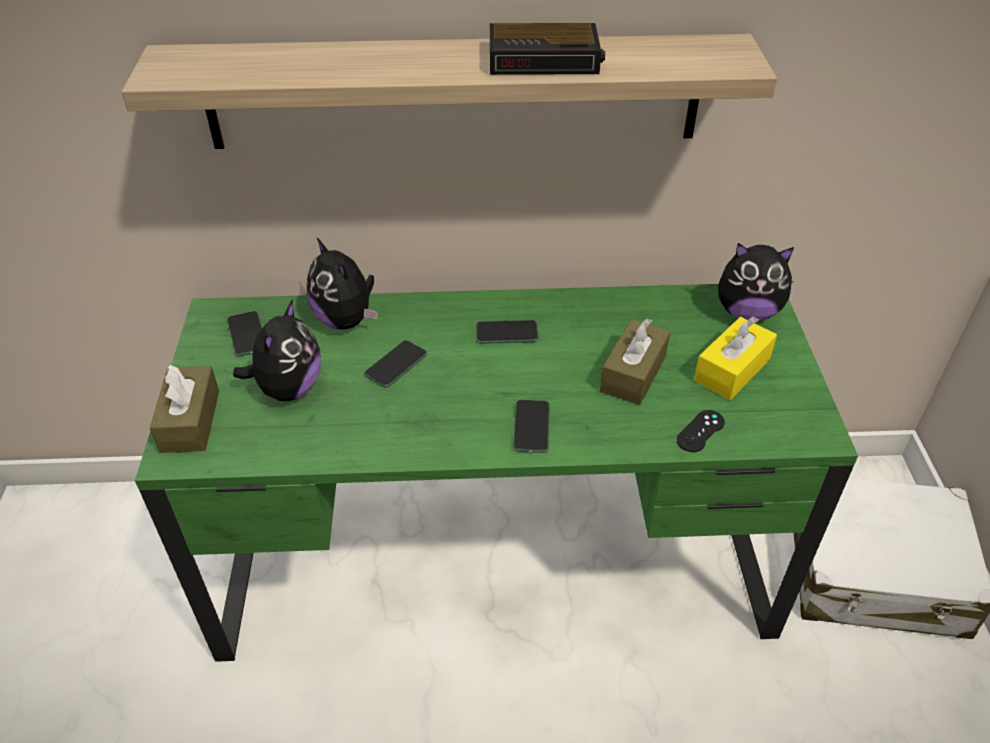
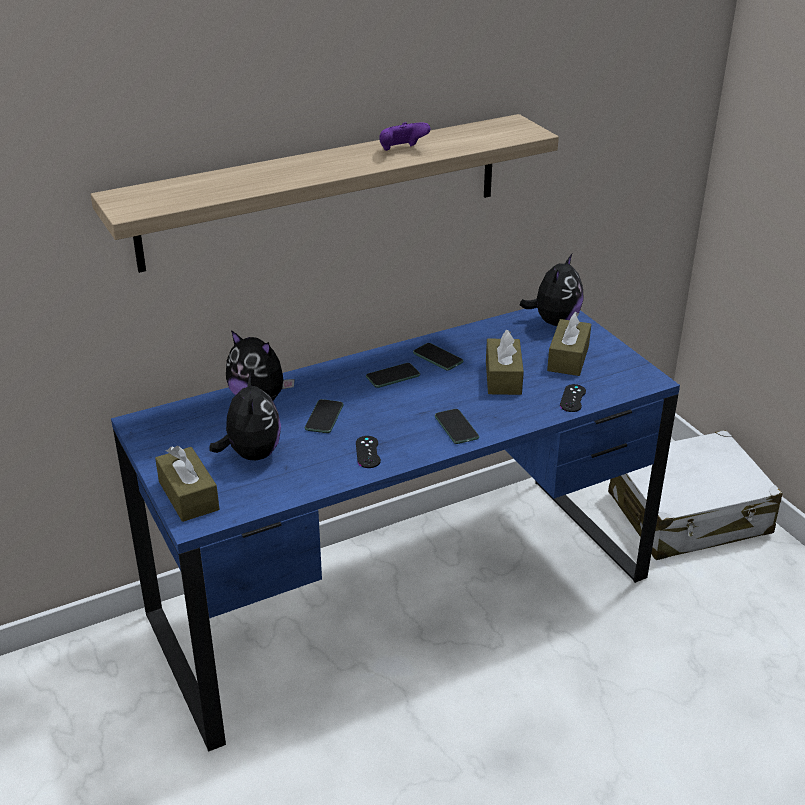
camera: 25 degrees left, 10 degrees down
green desk [135,284,858,662] -> blue desk [111,308,680,752]
phone [227,311,262,356] -> phone moved to [413,343,463,371]
alarm clock [490,23,605,75] -> purple game controller [379,122,431,151]
yellow tissue box [694,316,777,400] -> brown tissue box [547,312,591,376]
plush toy [718,243,794,321] -> plush toy turned 45 degrees counterclockwise [520,254,584,326]
none -> black game controller [356,436,381,468]

